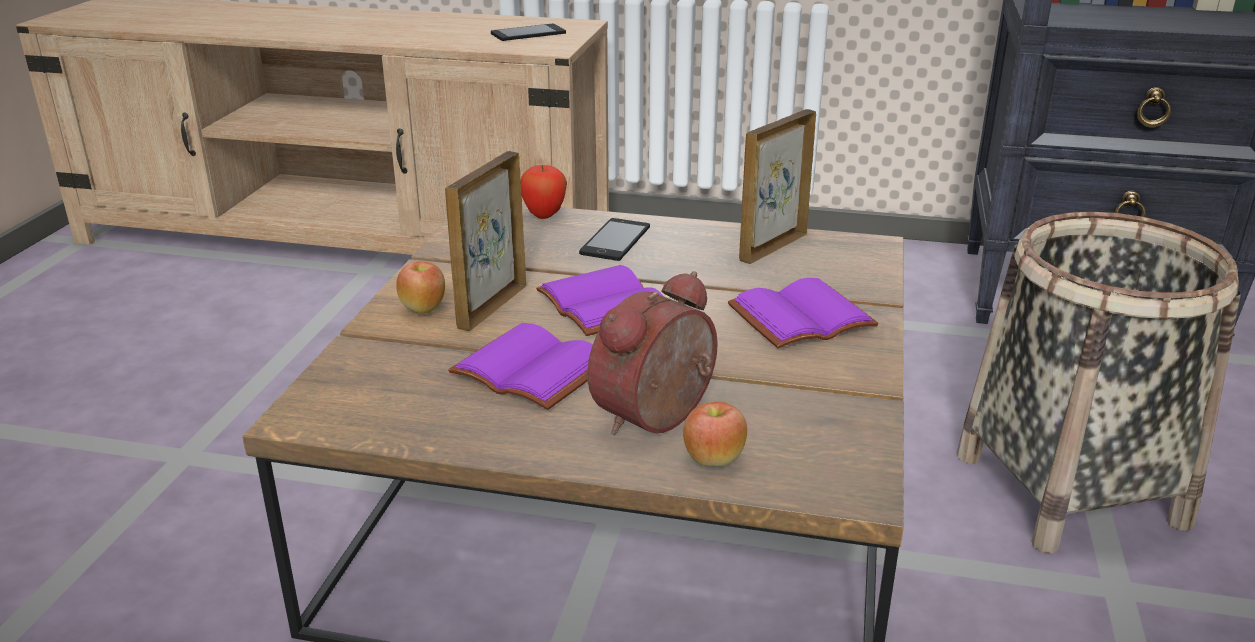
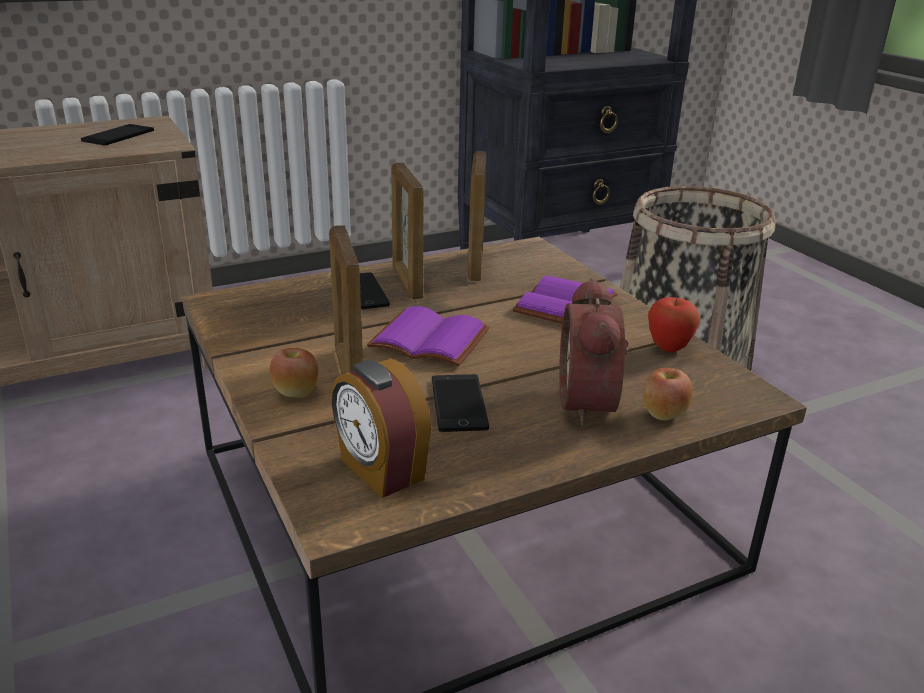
camera: 40 degrees left, 0 degrees up
purple book [448,323,593,410] -> phone [432,374,489,432]
apple [521,164,567,219] -> apple moved to [648,297,700,353]
none -> alarm clock [331,358,432,498]
none -> picture frame [391,163,424,299]

